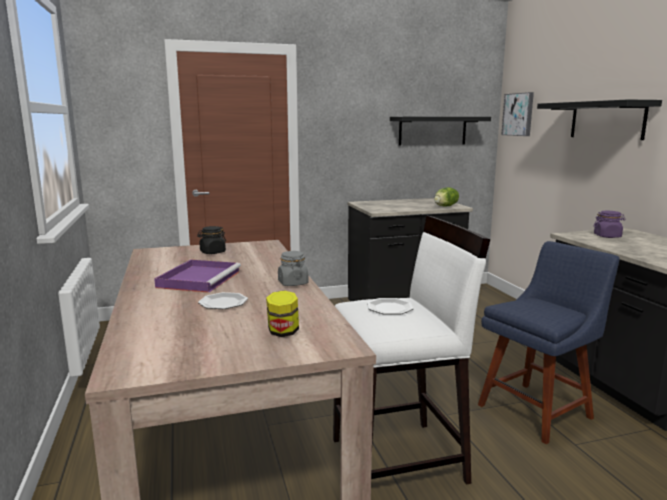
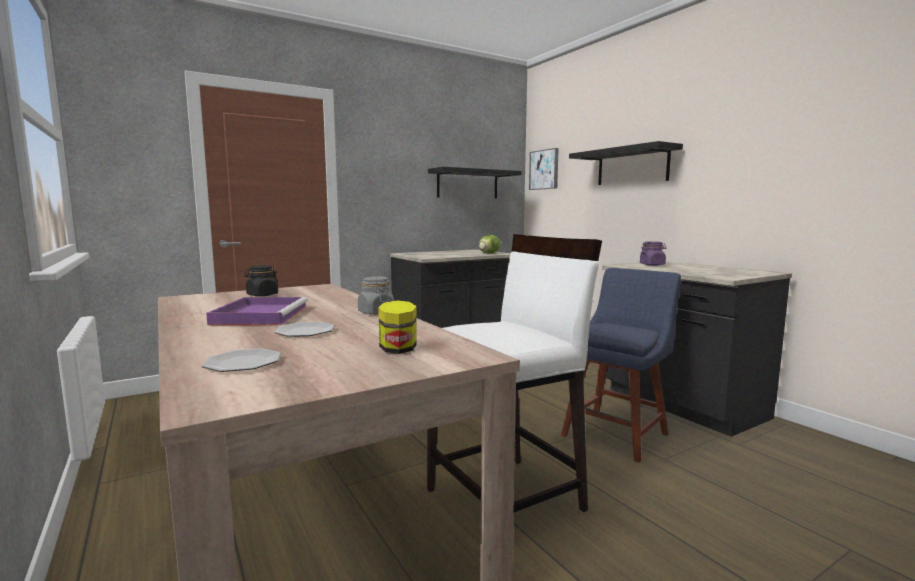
camera: 15 degrees left, 5 degrees down
plate [367,298,414,314] -> plate moved to [202,348,281,372]

